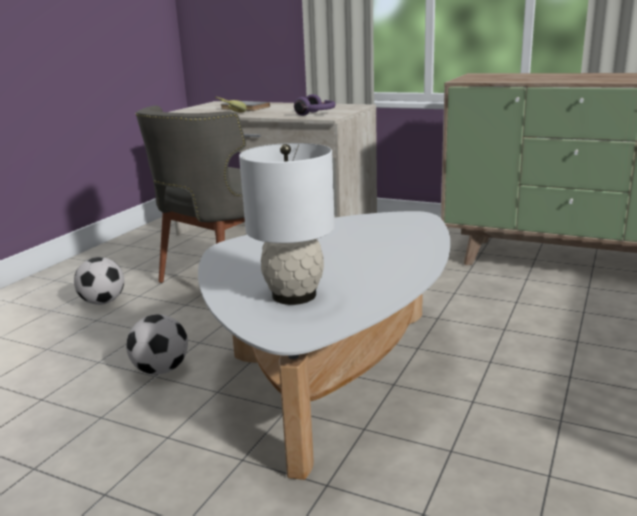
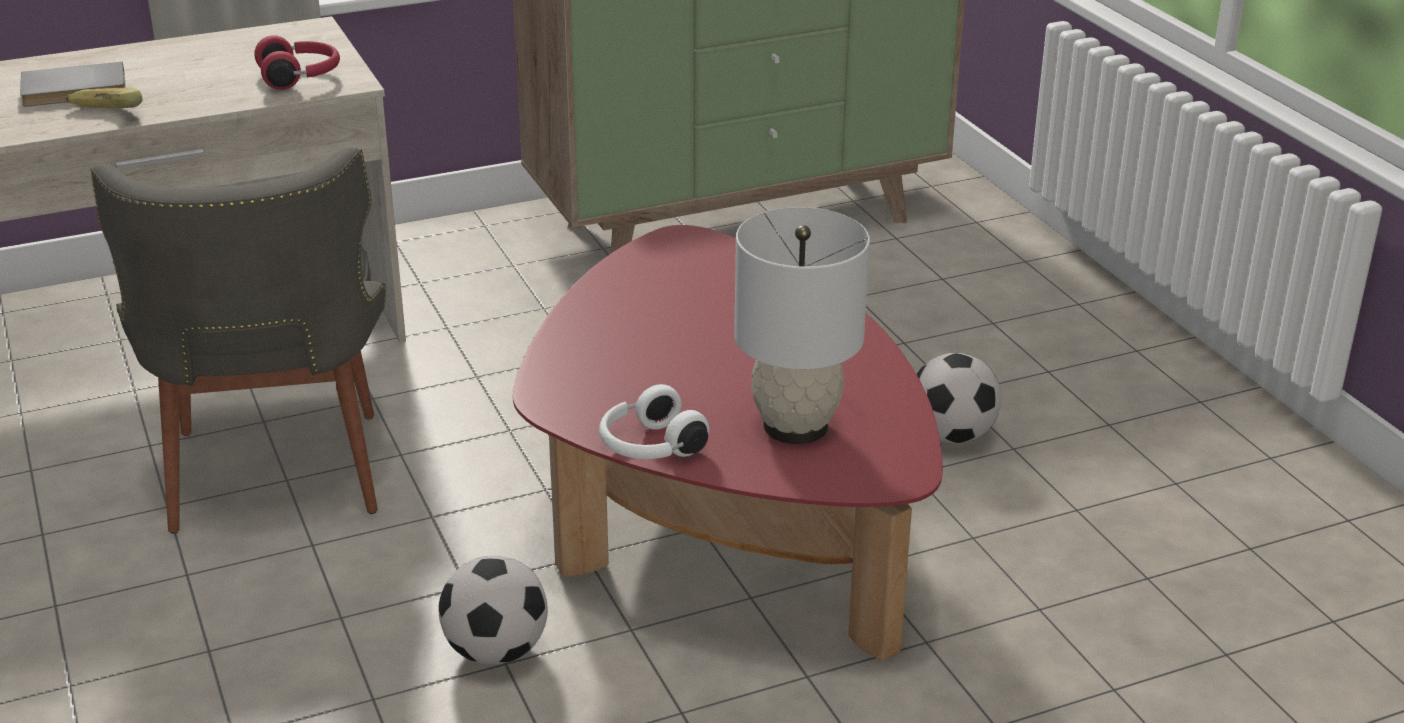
camera: 50 degrees left, 10 degrees up
football [74,257,124,305] -> football moved to [917,353,1001,444]
white coffee table [198,211,450,480] -> red coffee table [513,225,943,660]
purple headphones [294,94,336,116] -> red headphones [254,35,340,90]
none -> white headphones [599,384,709,459]

